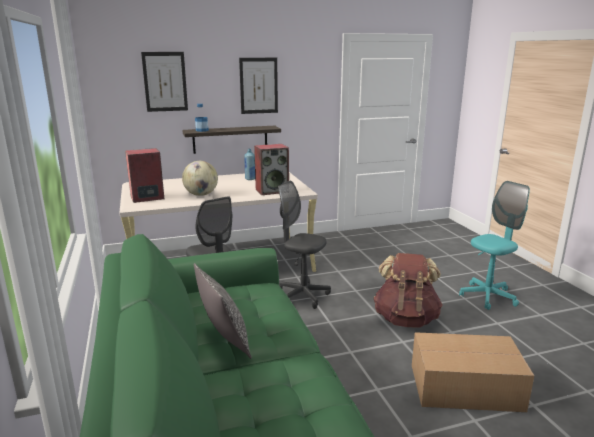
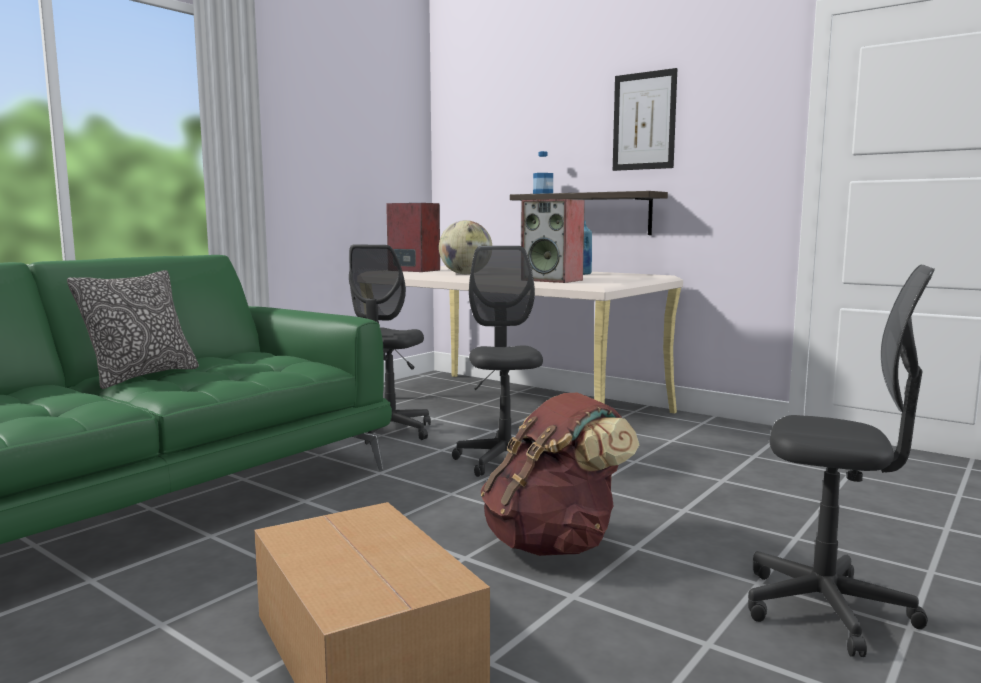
camera: 55 degrees right, 10 degrees down
picture [141,52,188,112] -> none
turquoise office chair [459,181,530,310] -> grey office chair [748,265,935,657]

